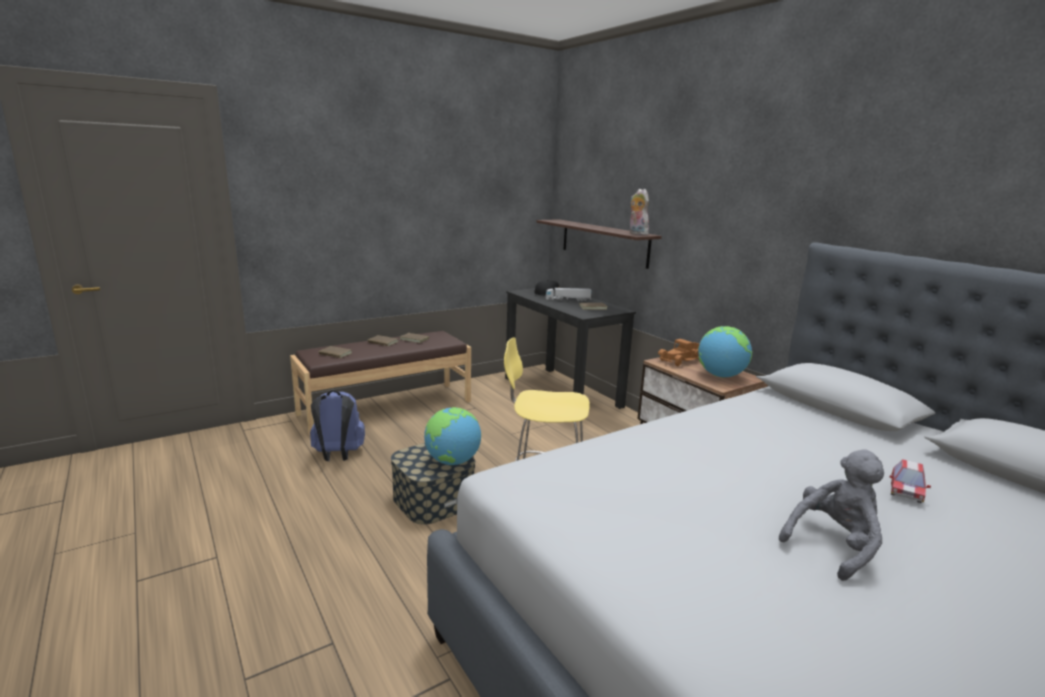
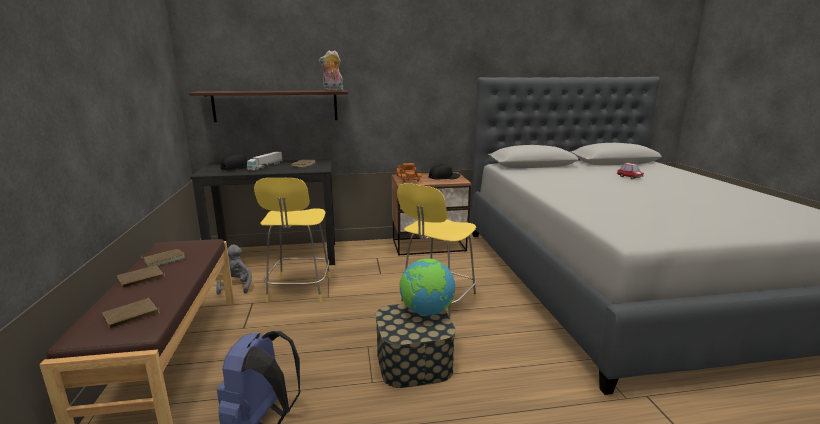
camera: 65 degrees left, 0 degrees up
globe [698,326,752,378] -> black cap [428,164,460,179]
grey plush toy [779,449,884,581] -> grey plush toy moved to [216,245,252,295]
none -> yellow stool [254,178,331,302]

